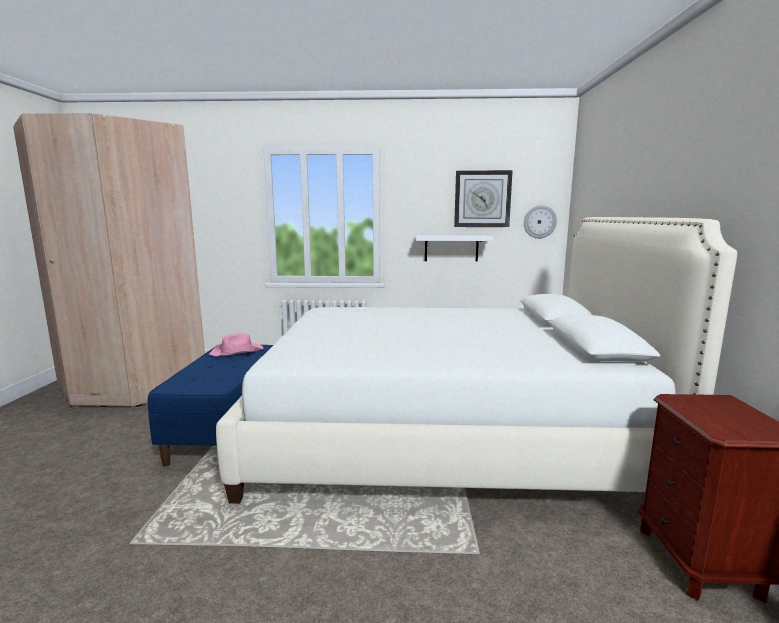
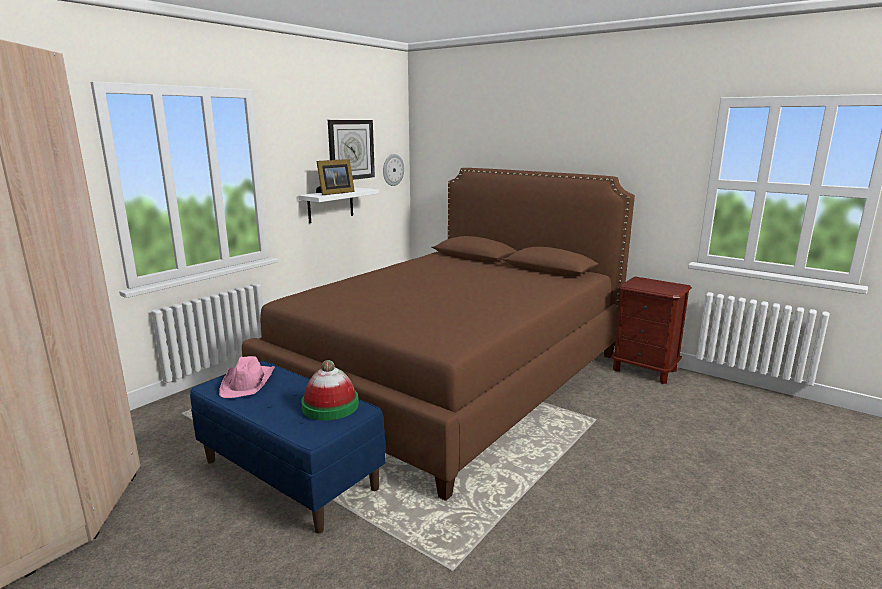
camera: 55 degrees left, 5 degrees up
white bed [216,217,737,504] -> brown bed [242,168,635,501]
none -> hat [301,360,359,421]
none -> picture frame [316,159,355,195]

